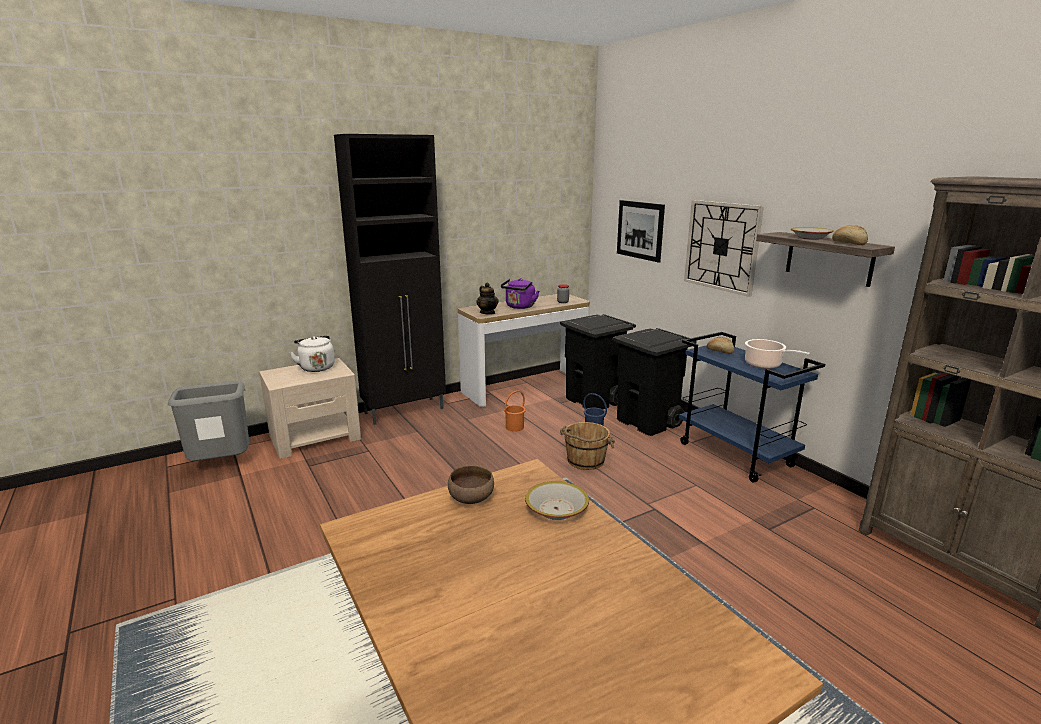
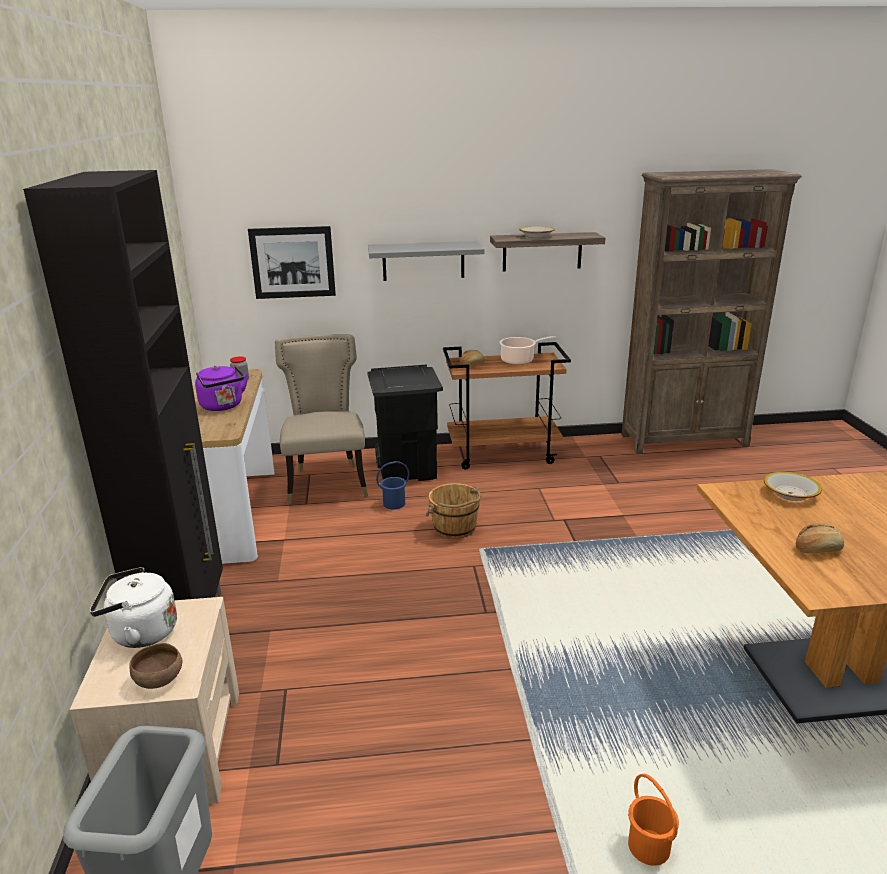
camera: 65 degrees left, 5 degrees up
brown bowl [448,465,494,504] -> brown bowl moved to [130,643,182,689]
teapot [476,283,499,315] -> none
orange bucket [504,391,526,432] -> orange bucket moved to [628,774,679,866]
black trash can [560,314,636,409] -> beige chair [275,334,368,504]
blue cart [679,332,825,483] -> brown cart [443,342,571,470]
wall clock [684,200,764,297] -> grey shelf [368,241,485,281]
bread [832,225,868,245] -> bread moved to [796,523,844,553]

